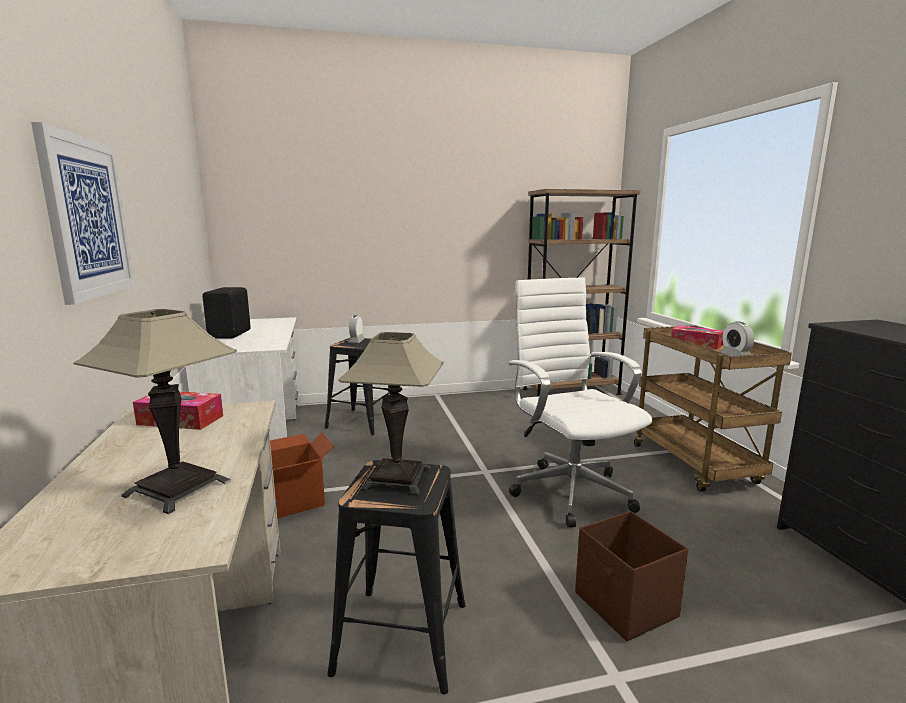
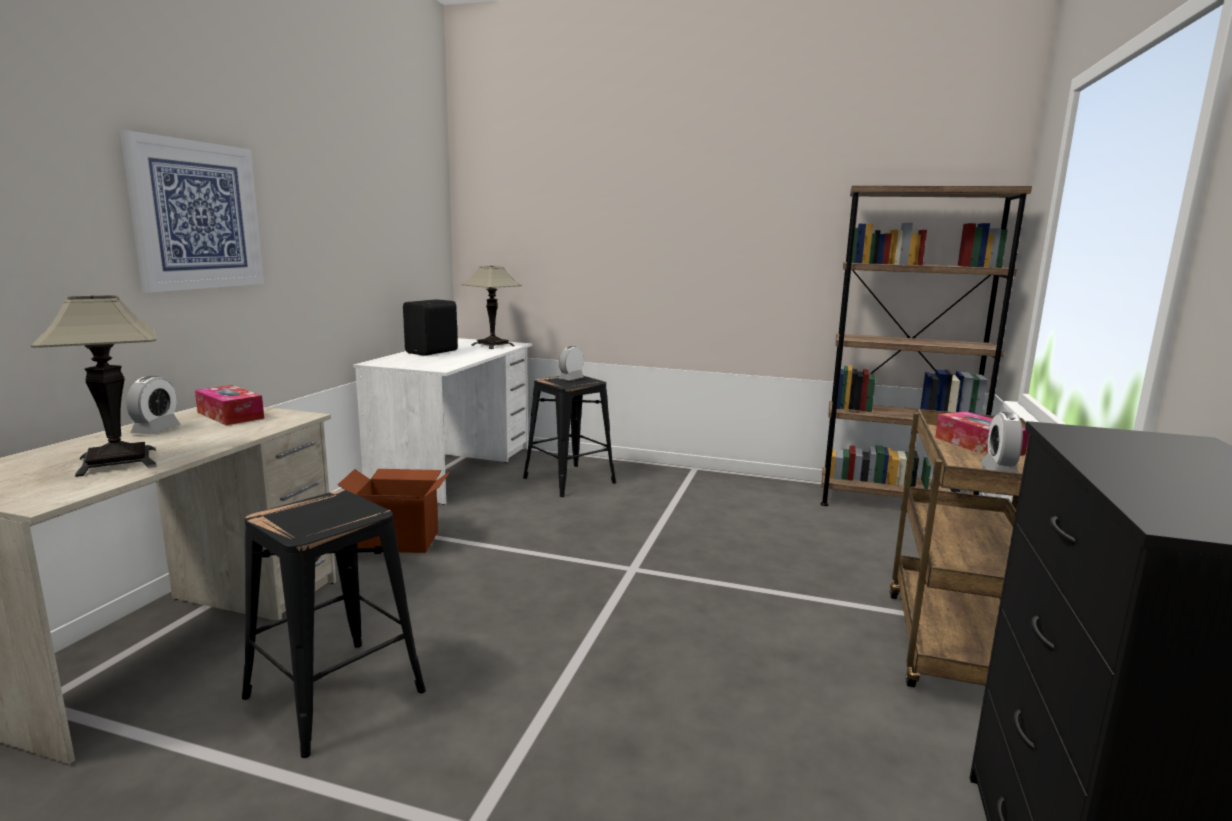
camera: 30 degrees right, 0 degrees up
table lamp [338,332,444,496] -> table lamp moved to [461,266,522,349]
white office chair [509,277,652,528] -> none
brown storage box [575,511,688,641] -> none
none -> alarm clock [126,376,181,434]

